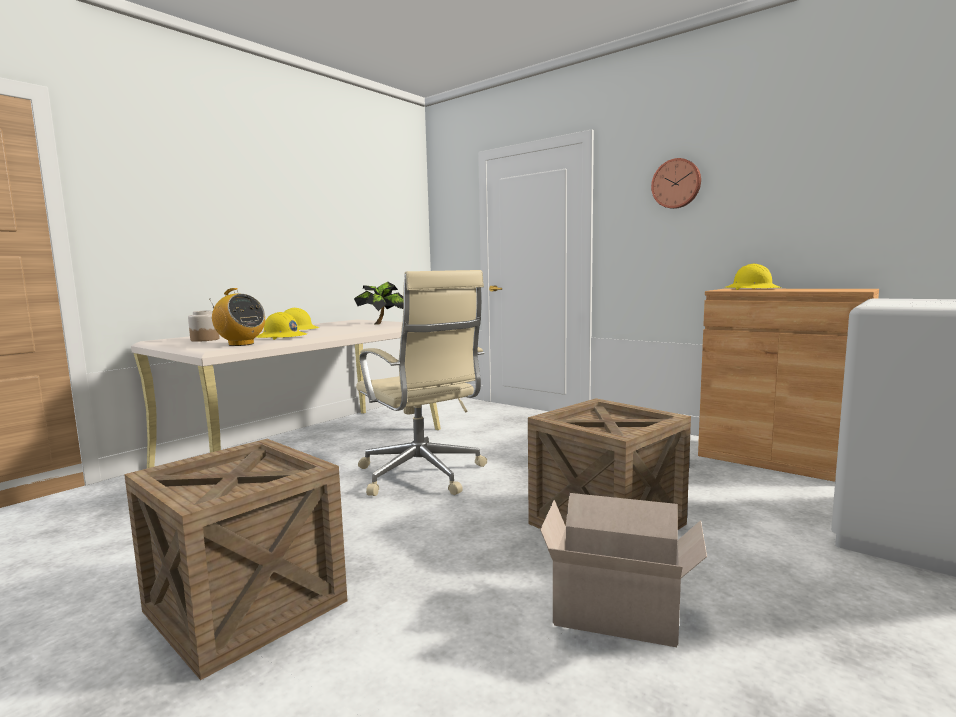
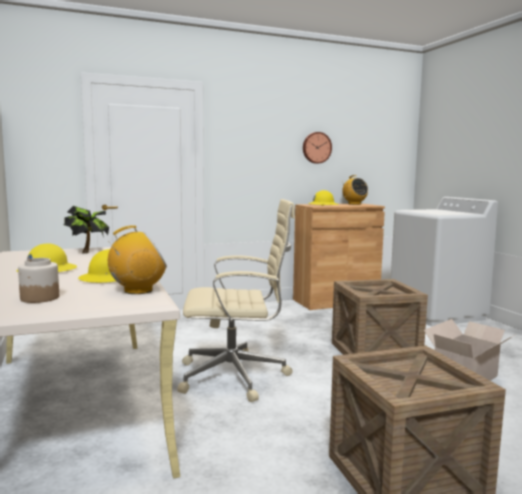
camera: 60 degrees left, 0 degrees up
wall clock [651,158,701,209] -> wall clock moved to [303,132,332,164]
none -> radio [342,175,368,205]

